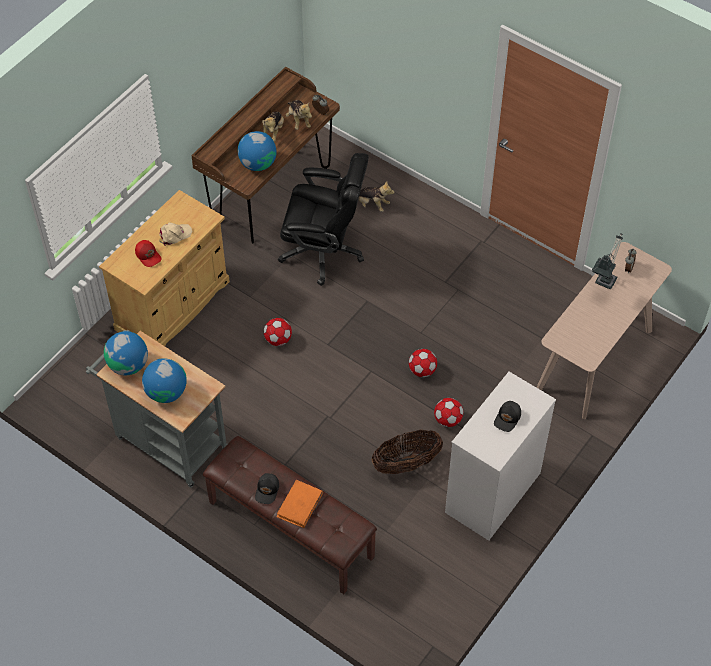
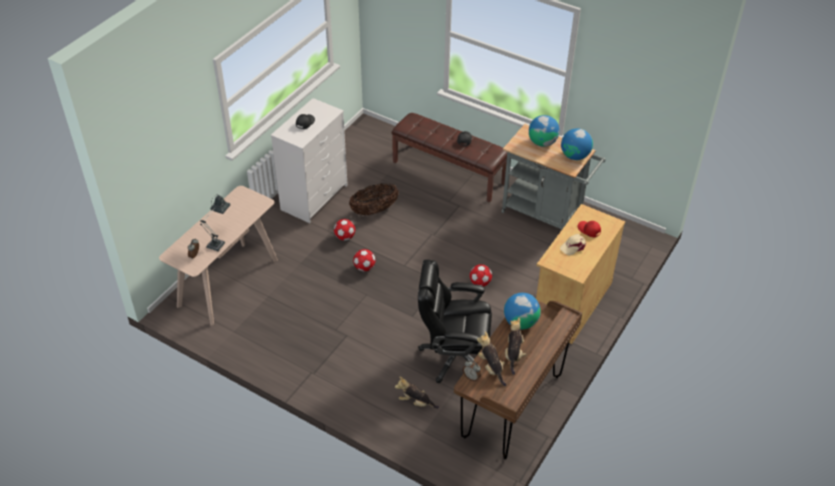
camera: 175 degrees right, 10 degrees down
orange book [277,480,323,528] -> none

